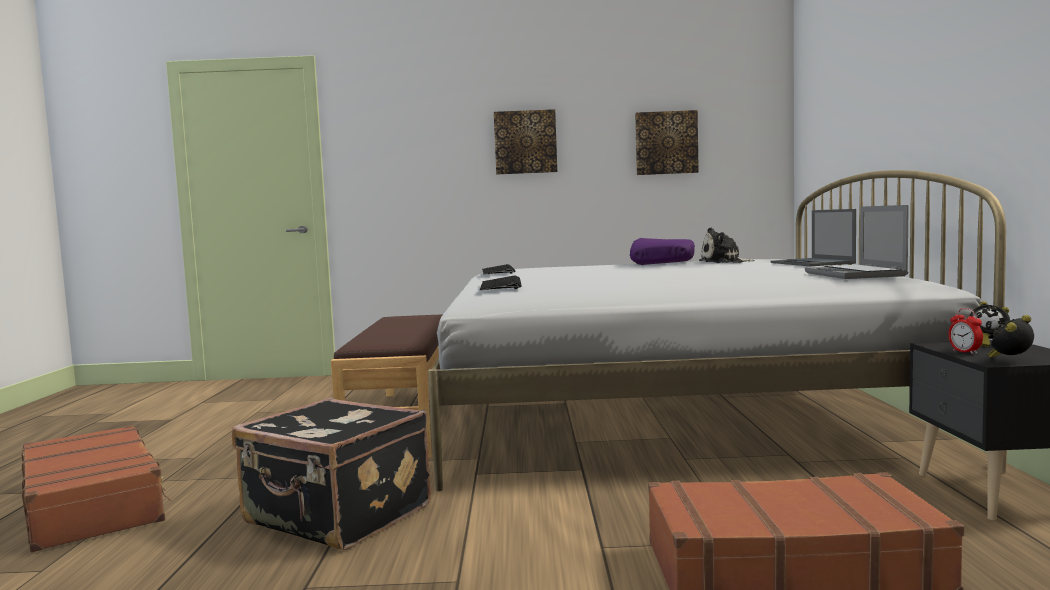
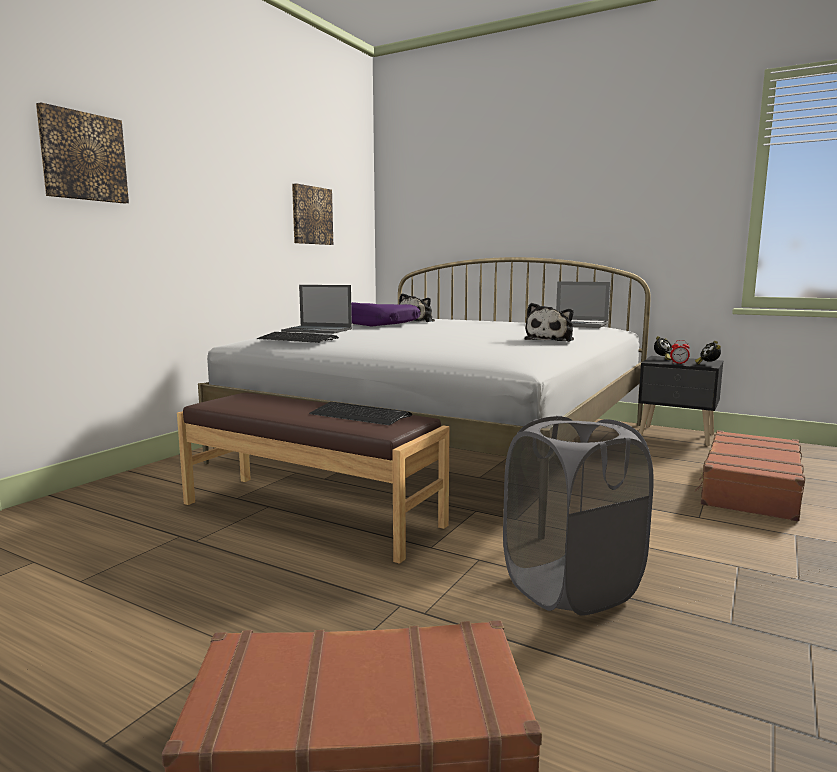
camera: 60 degrees left, 5 degrees up
black suitcase [232,398,431,550] -> grey laundry basket [503,416,654,615]
keyboard [480,276,522,290] -> keyboard moved to [310,402,412,425]
picture [494,109,557,174] -> picture moved to [36,102,129,204]
laptop [771,209,856,266] -> laptop moved to [281,285,352,333]
none -> plush toy [524,303,574,342]

